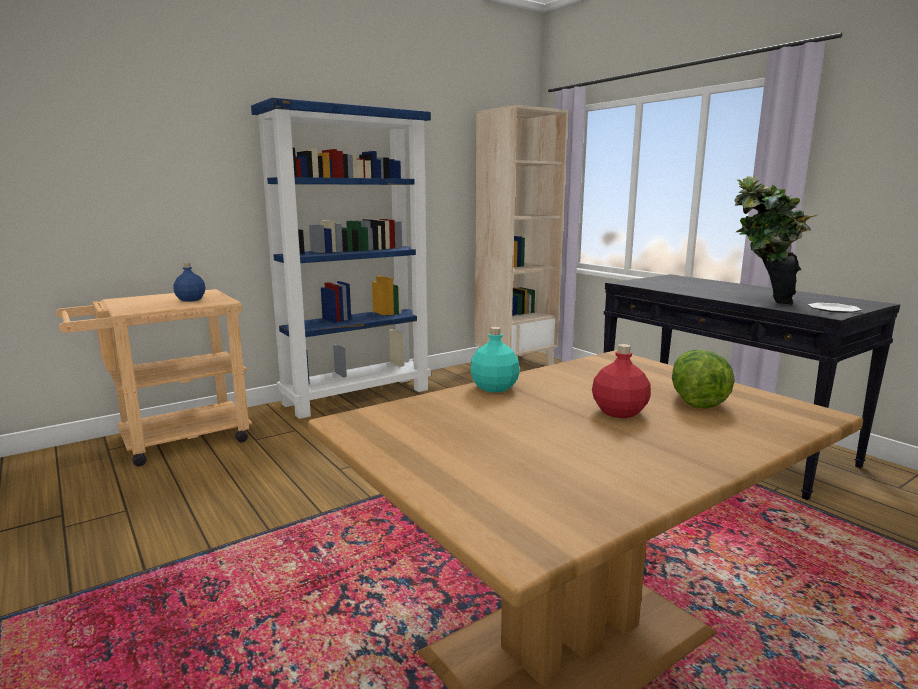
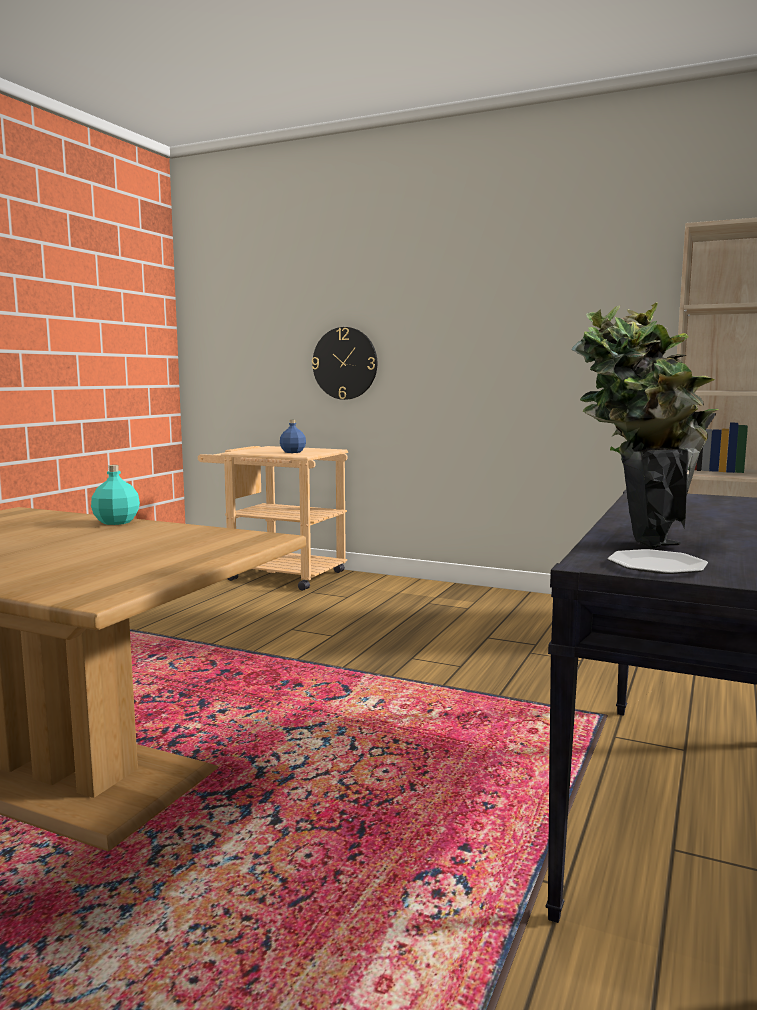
camera: 60 degrees right, 5 degrees down
blue bookcase [251,98,431,419] -> none
red bottle [592,344,651,418] -> none
lettuce [672,349,734,409] -> none
none -> wall clock [312,327,377,400]

